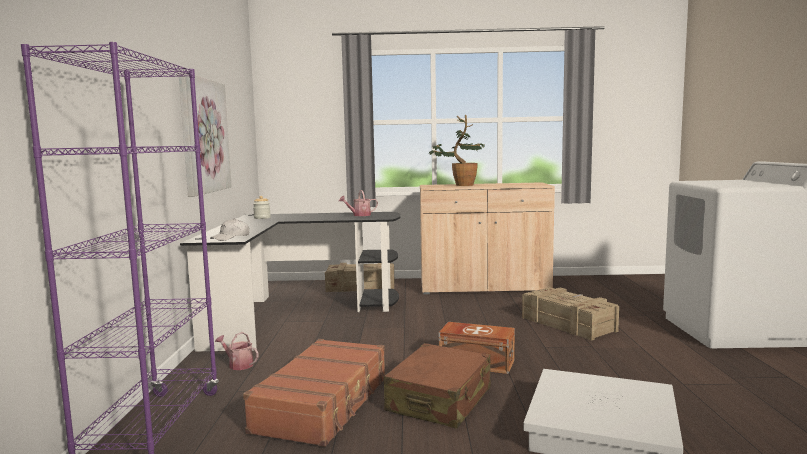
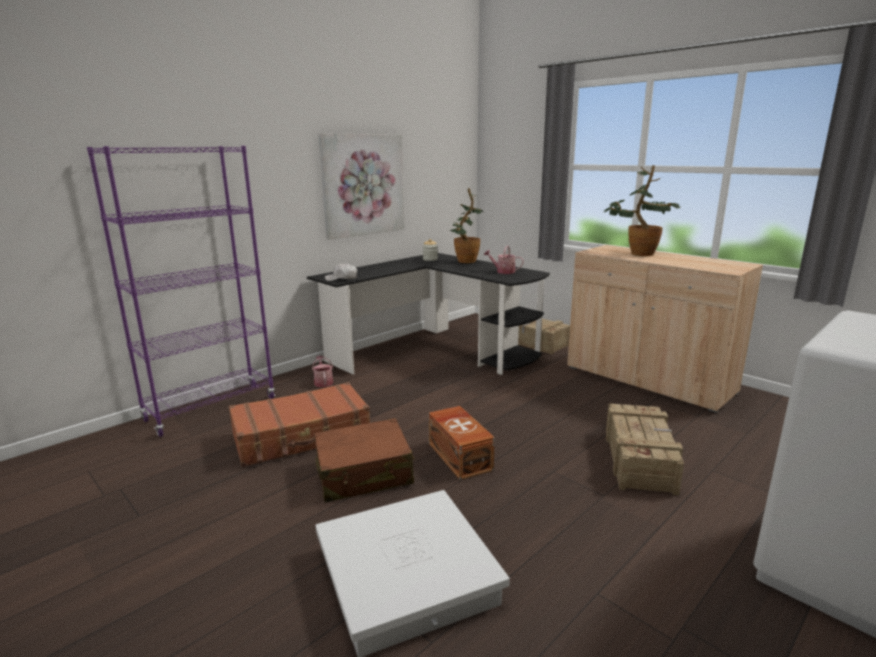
camera: 45 degrees right, 10 degrees up
none -> potted plant [451,188,483,263]

